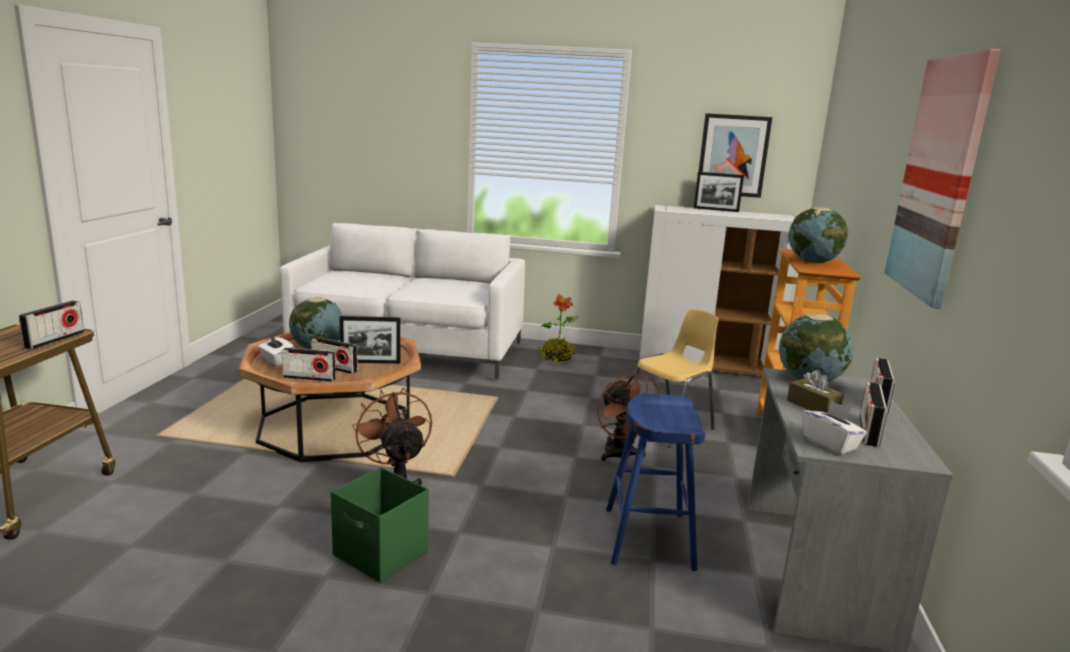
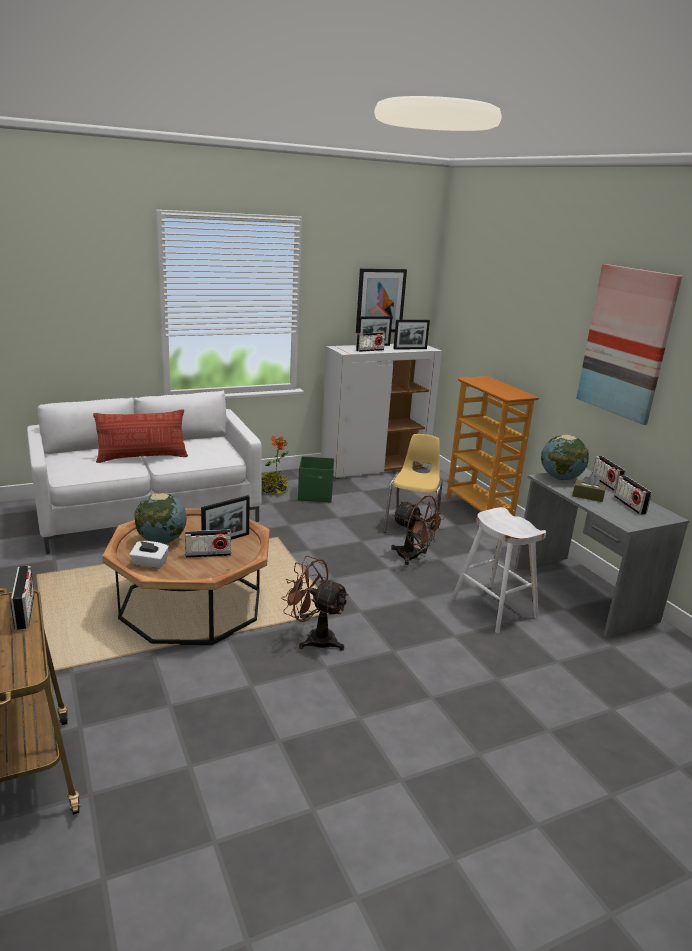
camera: 35 degrees left, 5 degrees up
radio [282,348,336,382] -> radio moved to [356,332,385,352]
green storage box [331,467,429,582] -> green storage box moved to [298,456,334,503]
blue stool [606,394,705,571] -> white stool [451,507,546,633]
globe [789,207,848,263] -> none
white tissue box [802,401,867,455] -> none
none -> pillow [93,409,188,463]
none -> picture frame [393,320,430,350]

